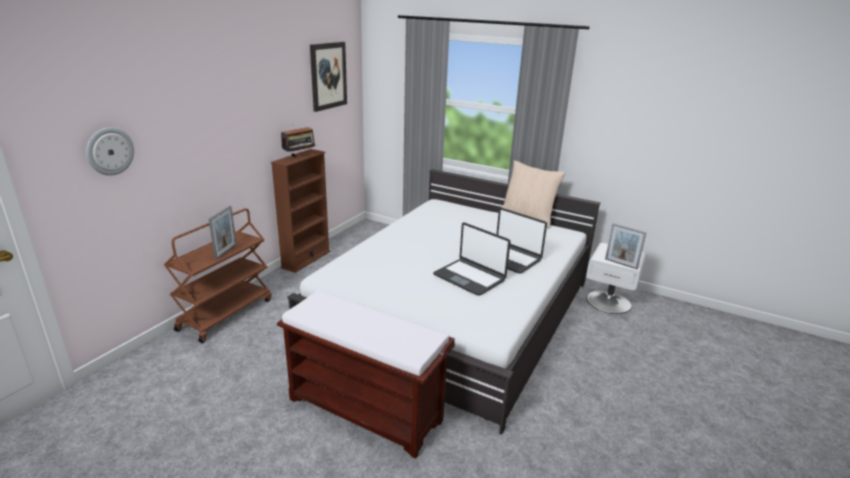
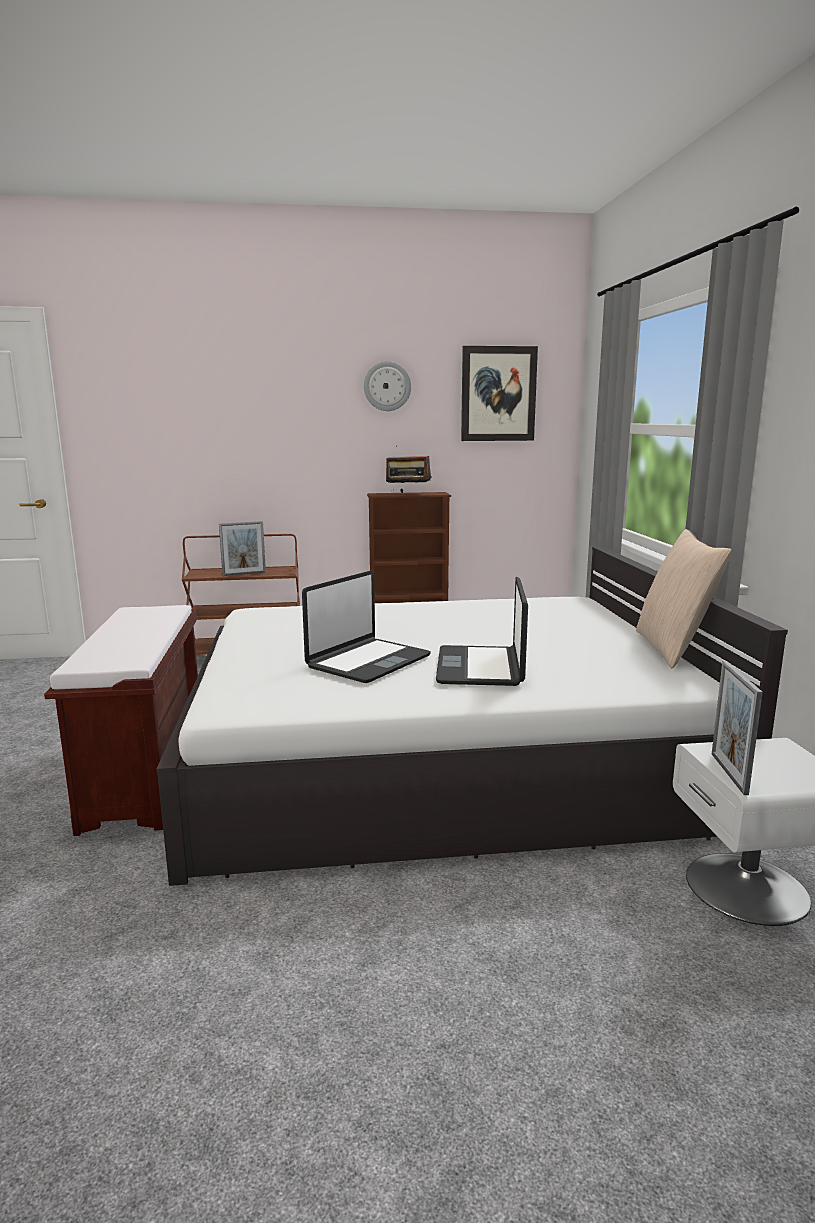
camera: 55 degrees right, 10 degrees down
wall clock [86,127,134,176] -> wall clock moved to [364,361,411,411]
laptop [433,223,511,296] -> laptop turned 150 degrees counterclockwise [302,570,431,683]

